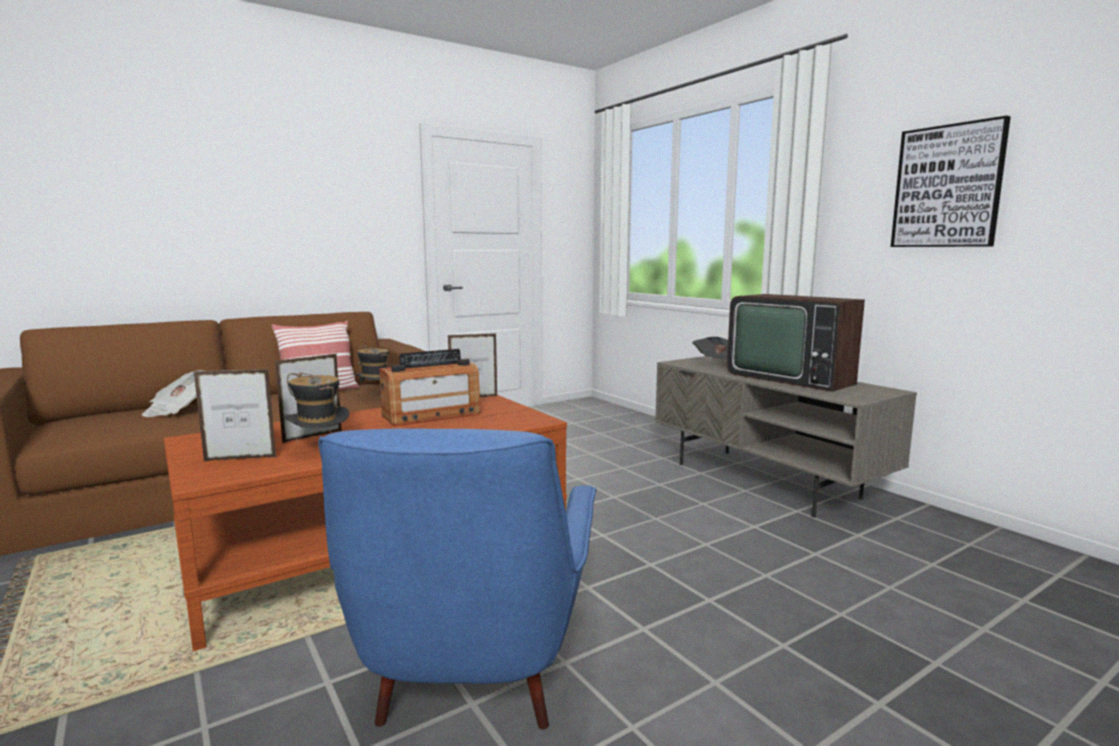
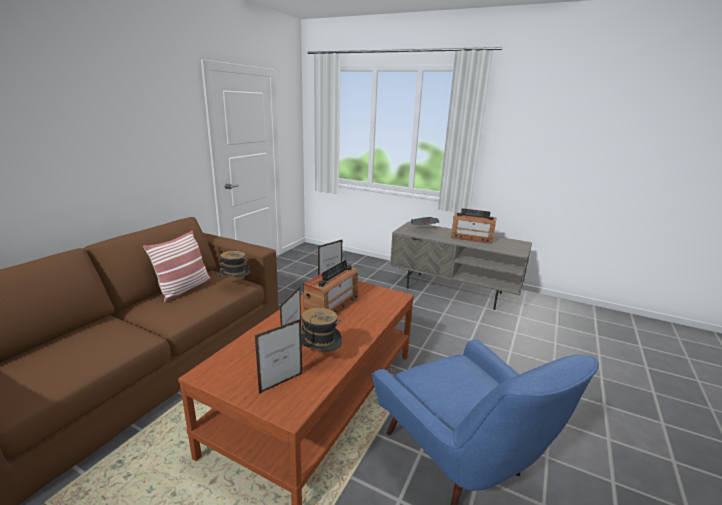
camera: 30 degrees left, 10 degrees up
newspaper [142,370,204,417] -> none
television [727,294,865,392] -> radio [451,208,497,244]
picture [891,116,1011,247] -> none

